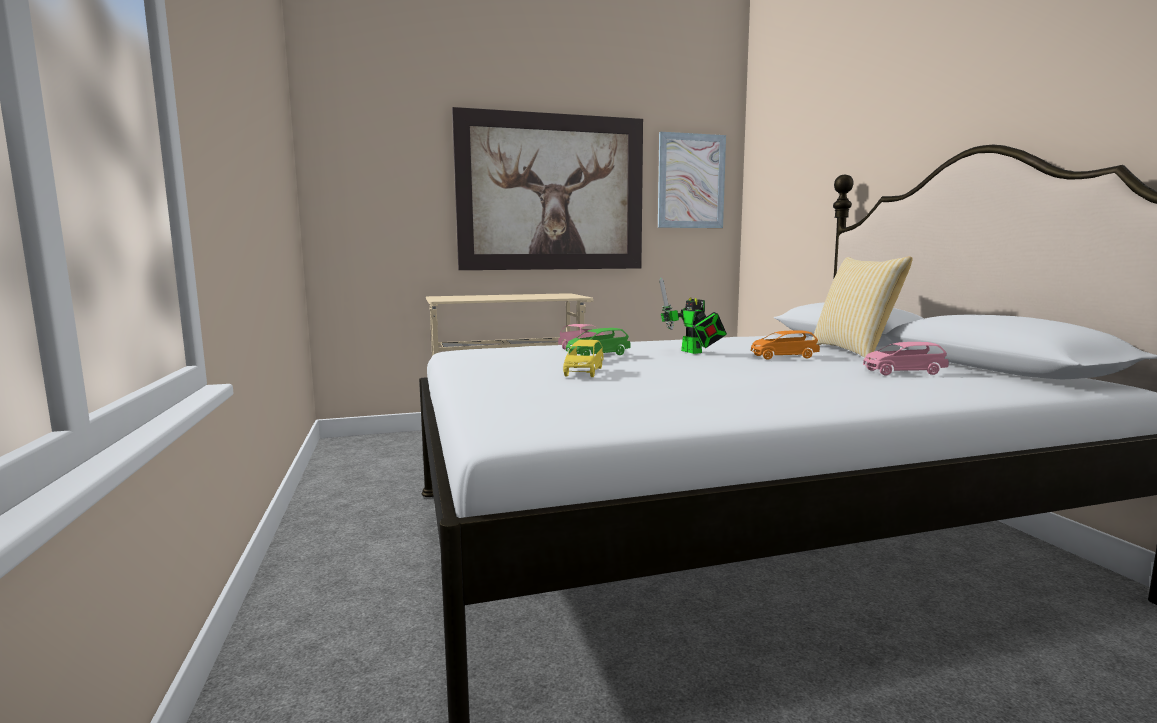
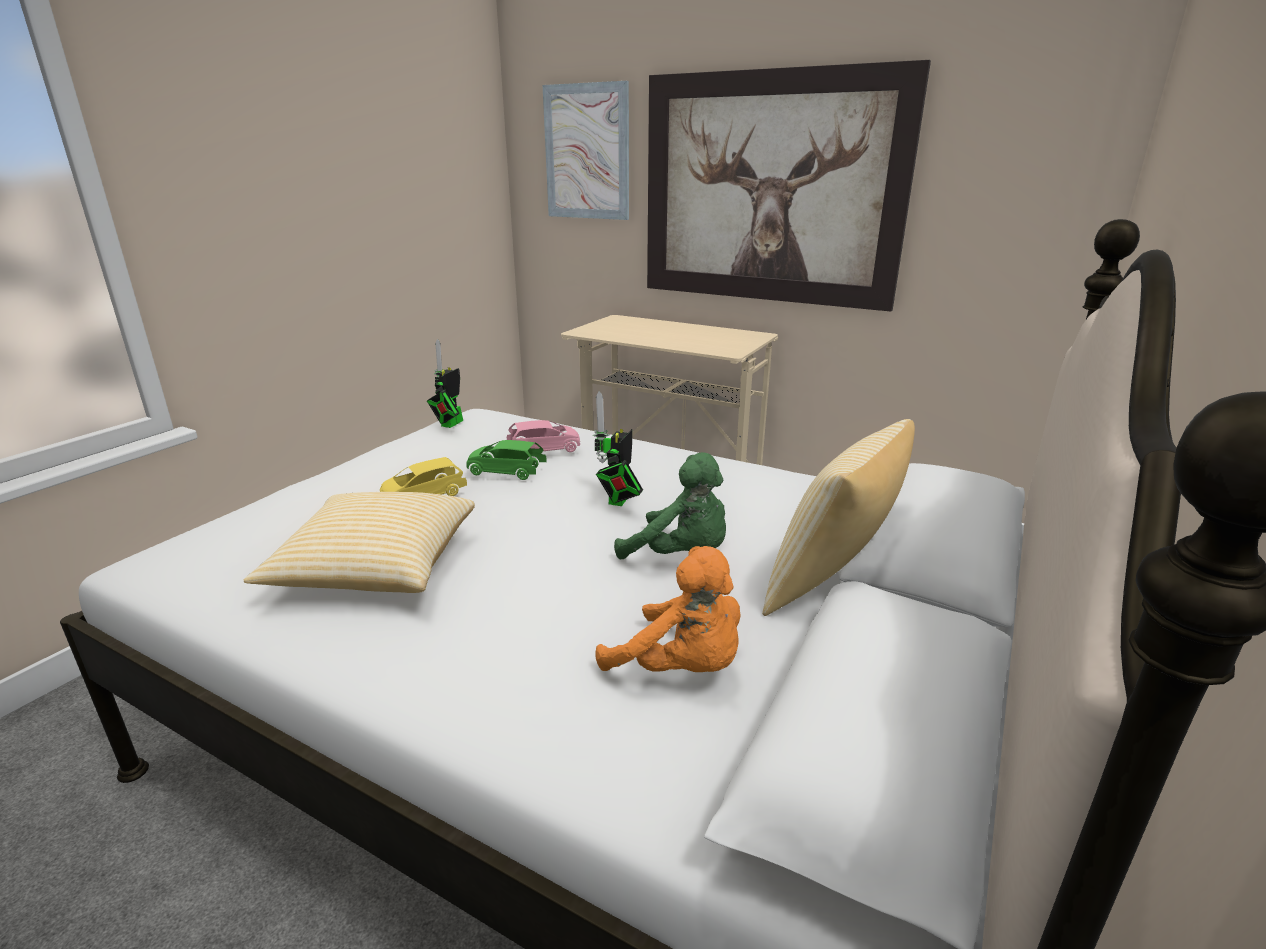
camera: 45 degrees right, 15 degrees up
picture [658,132,726,228] -> picture moved to [542,81,629,220]
orange toy car [751,331,820,360] -> green plush toy [614,452,726,559]
pink toy car [863,342,949,375] -> orange plush toy [595,546,741,672]
none -> pillow [243,492,475,593]
none -> toy robot [427,339,463,428]

